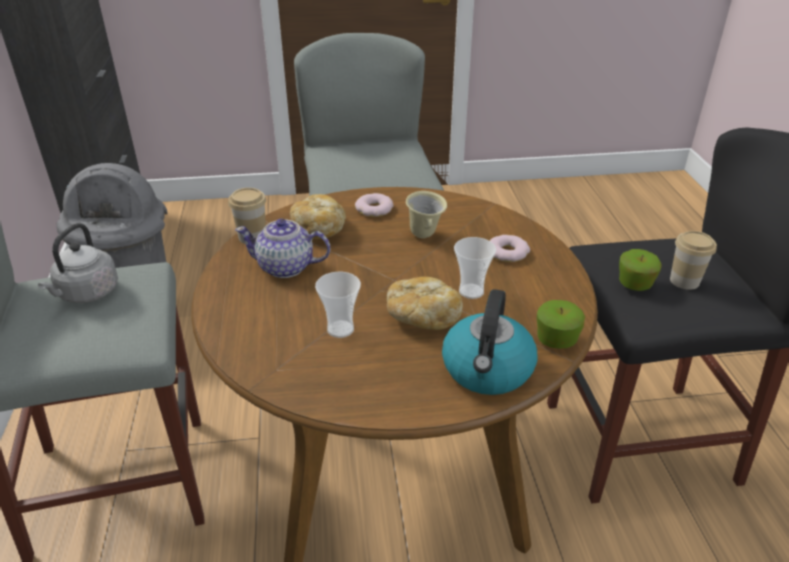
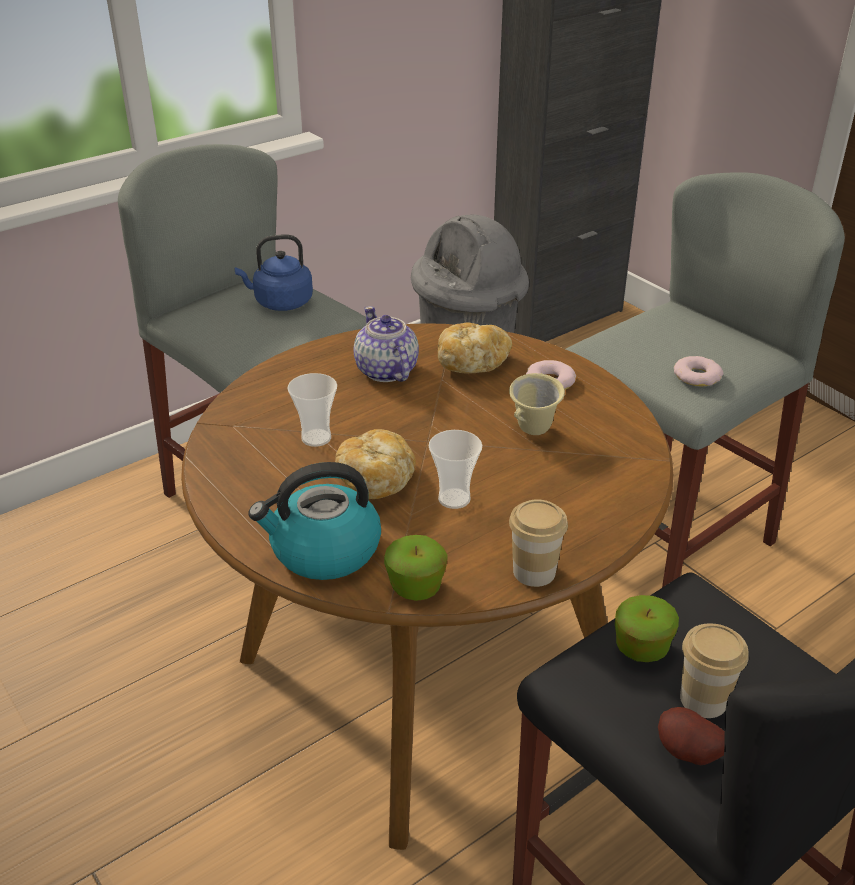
camera: 60 degrees right, 0 degrees up
grey kettle [38,223,118,303] -> blue kettle [234,234,313,311]
cup [228,188,266,244] -> cup moved to [509,499,568,587]
donut [490,235,530,262] -> donut moved to [674,356,723,386]
none -> potato [658,707,725,765]

